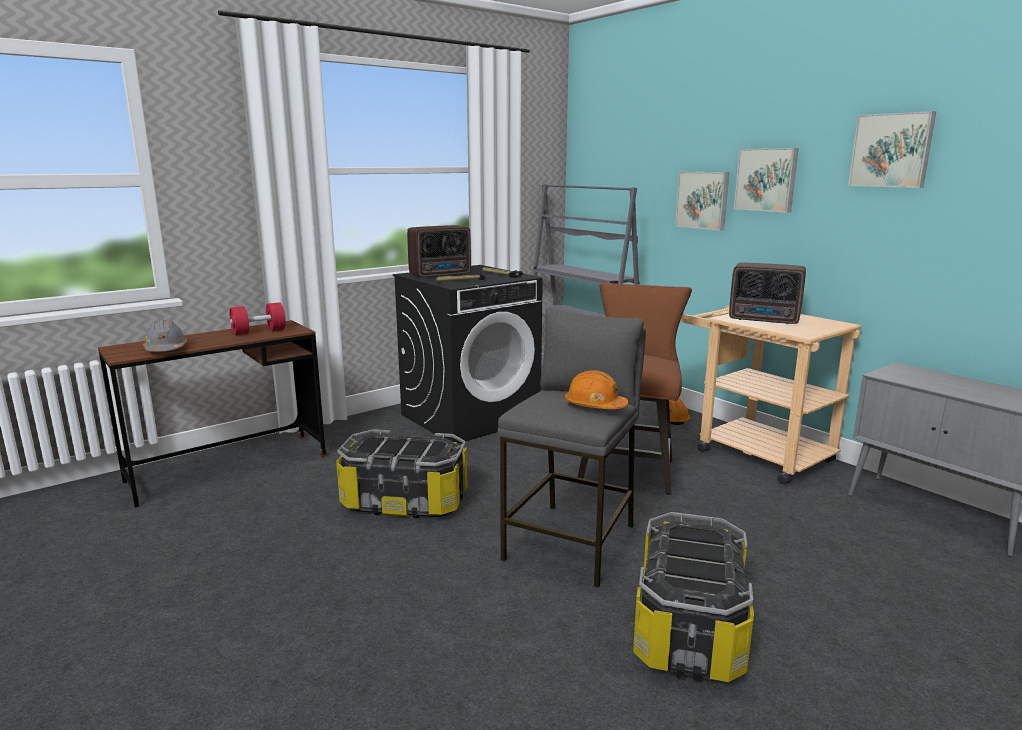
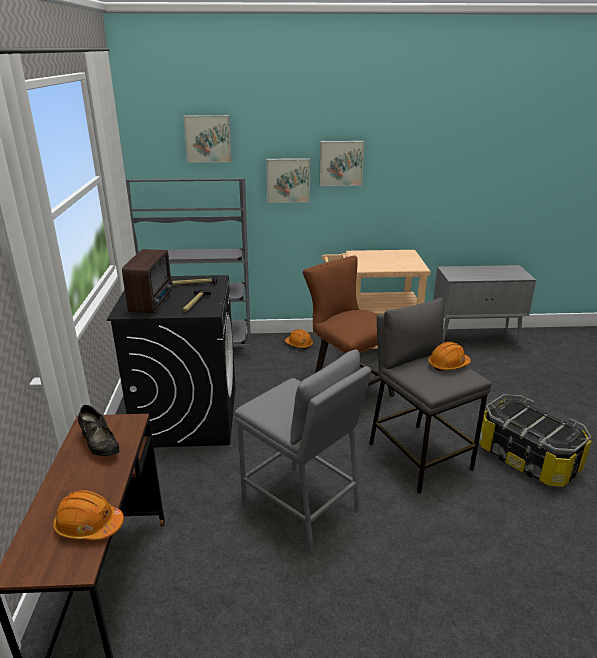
camera: 55 degrees left, 10 degrees up
grey hard hat [143,320,187,352] -> orange hard hat [53,490,124,540]
red dumbbell [229,302,286,335] -> black shoe [78,405,119,456]
storage box [336,429,468,518] -> grey stool [235,349,371,553]
radio [729,262,806,324] -> none
picture [848,111,936,188] -> picture moved to [183,115,232,163]

